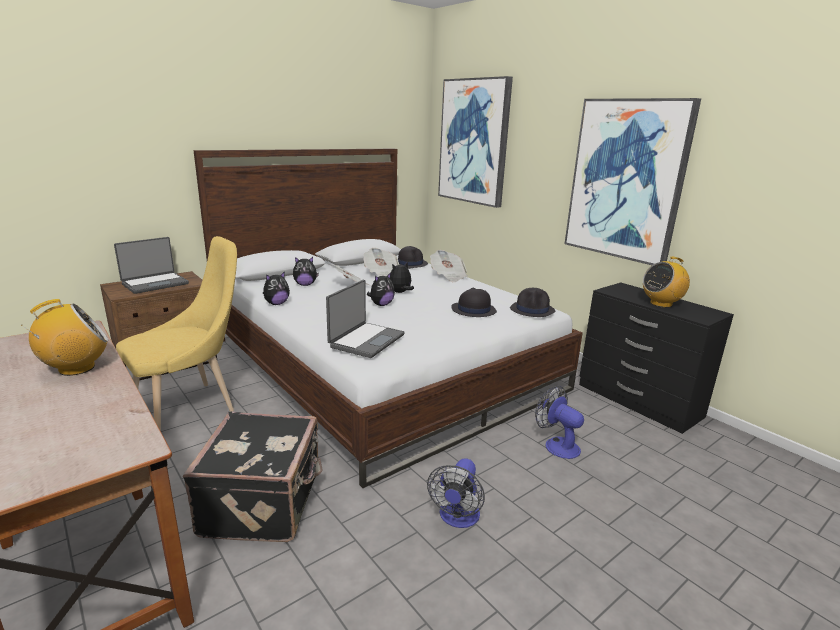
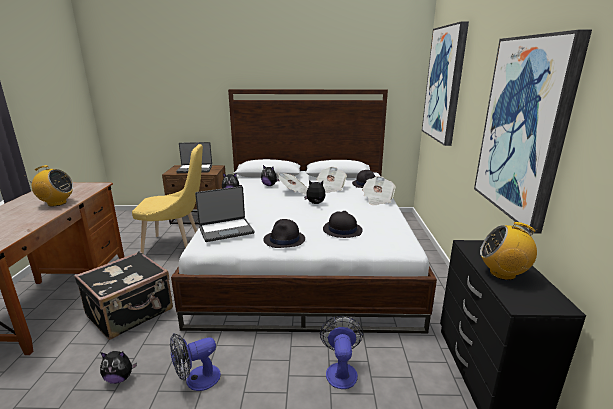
camera: 40 degrees right, 0 degrees up
plush toy [367,273,395,306] -> plush toy moved to [100,351,137,384]
black hat [510,288,556,317] -> black hat moved to [263,219,305,248]

